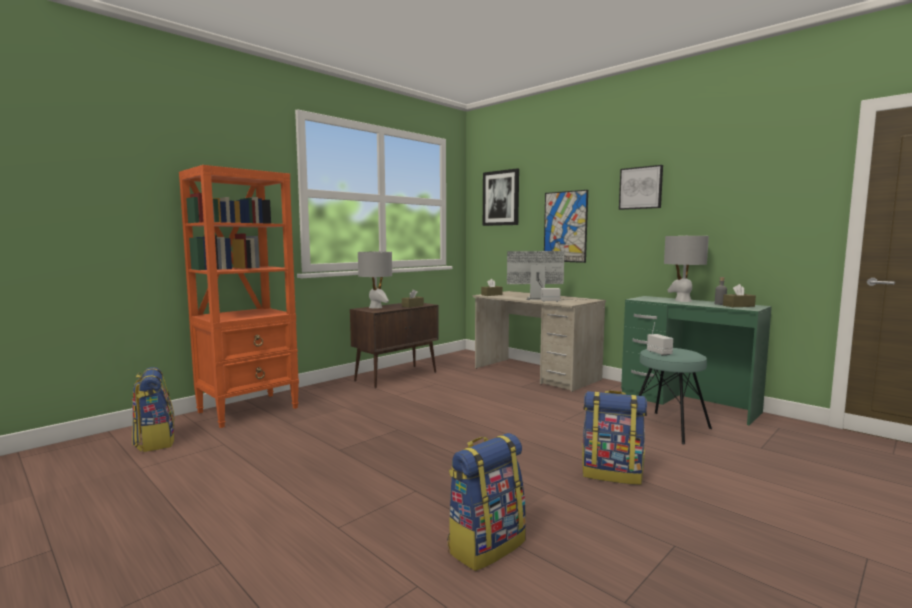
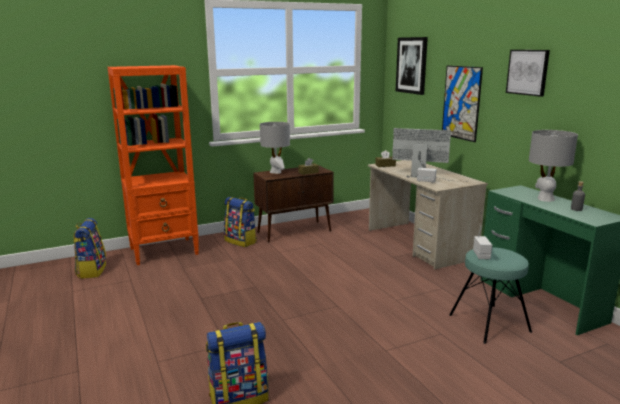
camera: 20 degrees right, 10 degrees up
backpack [582,390,647,485] -> backpack moved to [224,197,257,247]
brown tissue box [723,284,756,307] -> none

